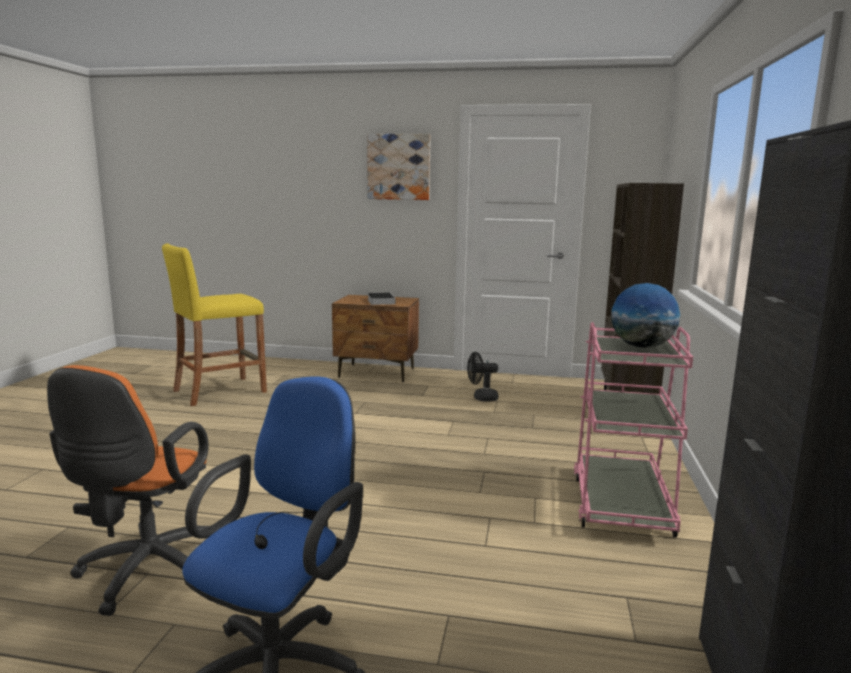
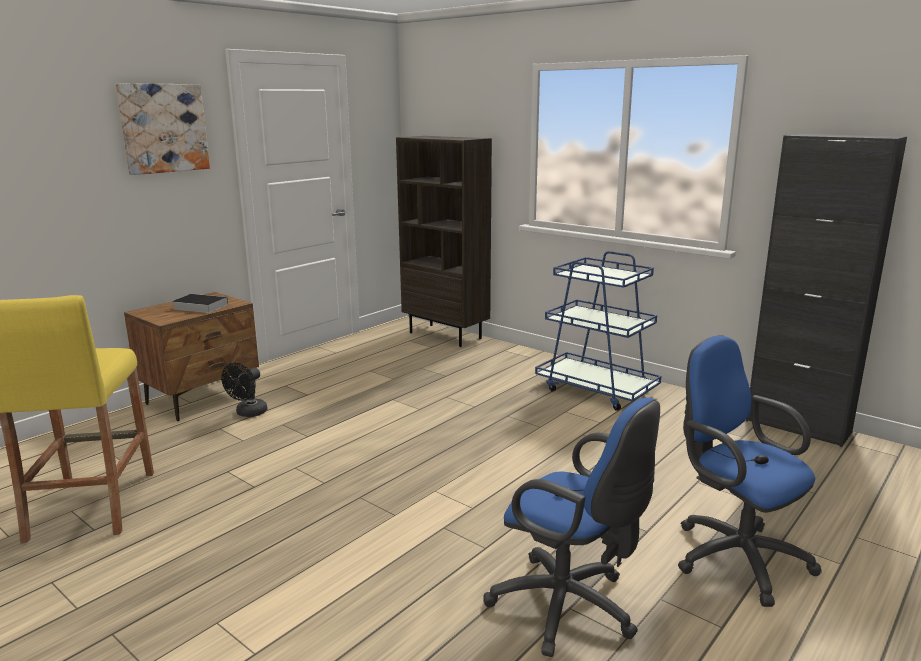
camera: 60 degrees left, 5 degrees up
orange office chair [47,365,209,616] -> blue office chair [483,397,660,657]
black fan [467,352,498,401] -> black fan moved to [221,363,267,417]
pink cart [574,322,693,538] -> blue cart [535,251,661,411]
globe [611,283,680,348] -> none

